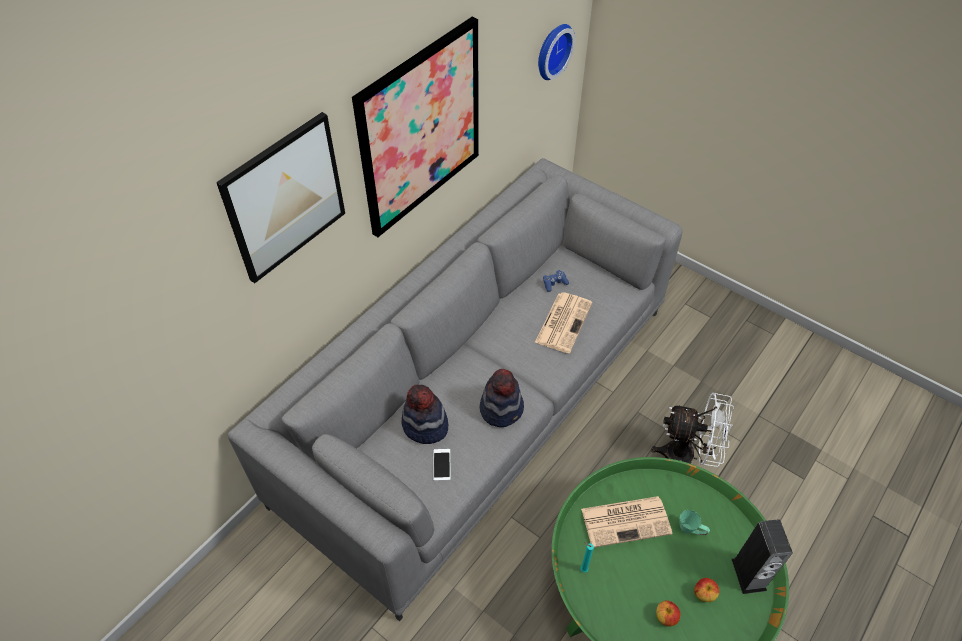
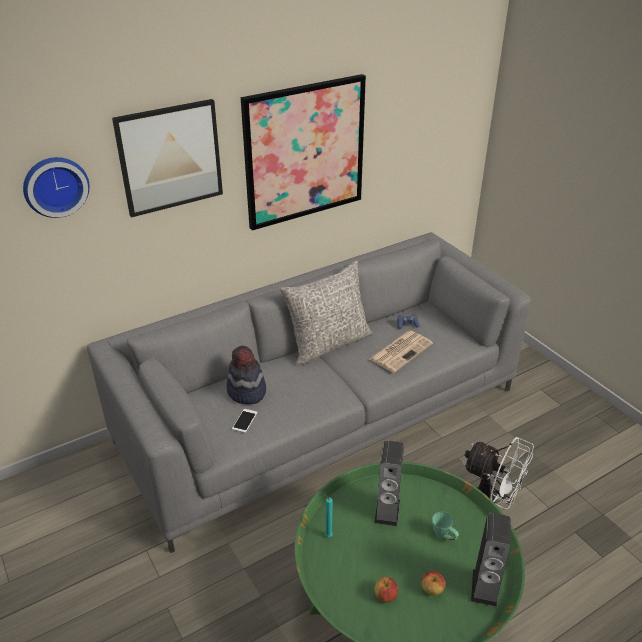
camera: 20 degrees right, 15 degrees down
hat [480,369,524,427] -> none
wall clock [538,24,575,80] -> wall clock moved to [23,157,90,218]
newspaper [581,496,672,548] -> speaker [374,440,404,526]
none -> grey pillow [280,260,372,366]

